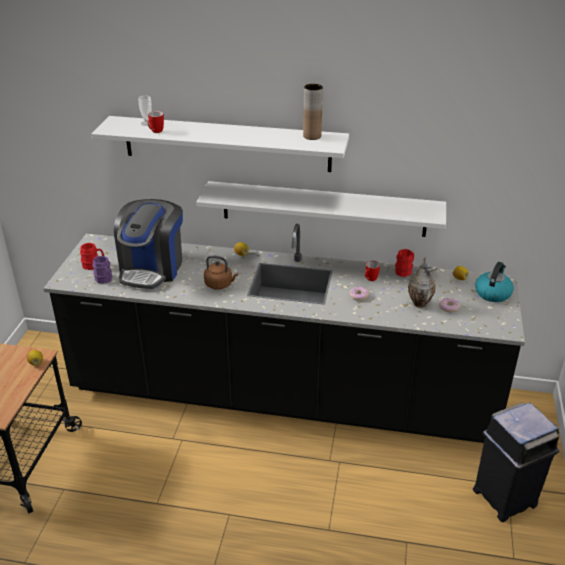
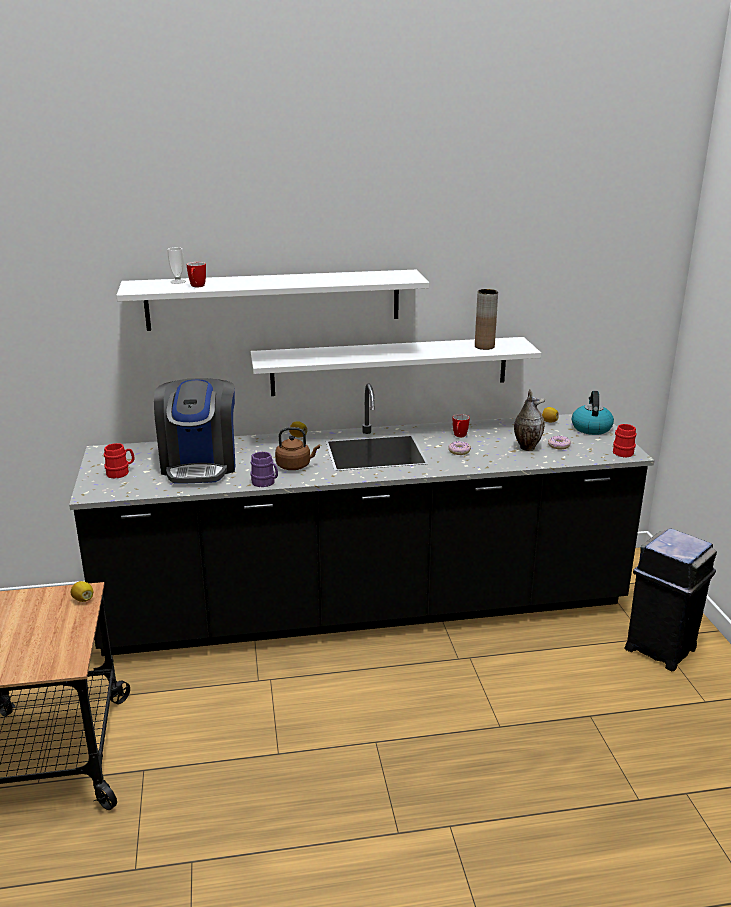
camera: 20 degrees left, 10 degrees down
purple mug [93,256,112,284] -> purple mug moved to [250,451,278,487]
brown vase [303,84,323,140] -> brown vase moved to [475,289,498,350]
red mug [395,249,414,277] -> red mug moved to [613,424,637,458]

